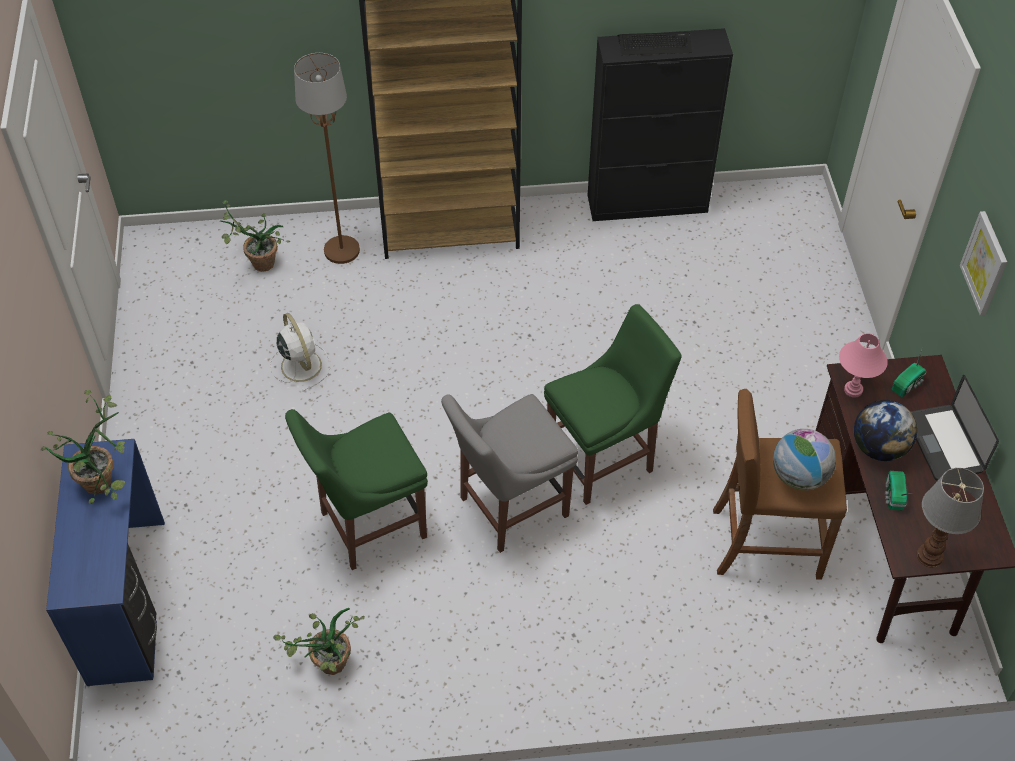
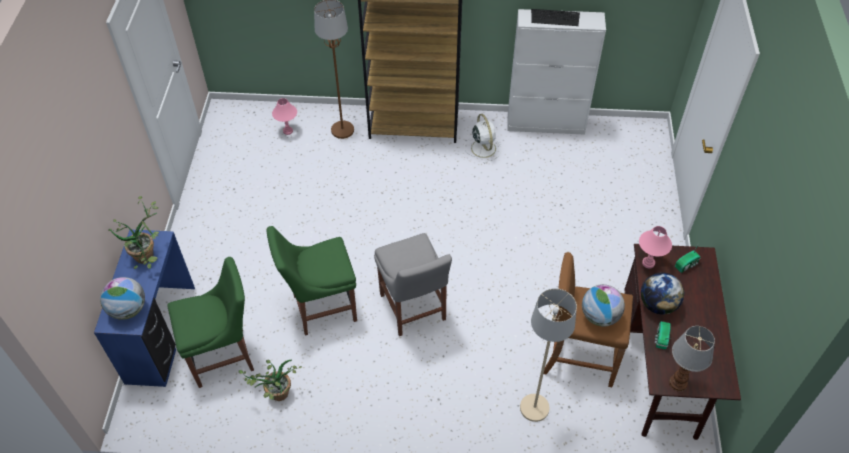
camera: 10 degrees right, 0 degrees up
potted plant [220,200,291,272] -> pink table lamp [272,98,297,135]
white fan [270,313,331,392] -> white fan moved to [464,114,501,164]
grey chair [441,394,578,553] -> grey chair turned 90 degrees counterclockwise [374,233,452,336]
green chair [544,304,681,505] -> green chair moved to [167,257,254,388]
black cabinet [588,28,733,221] -> white cabinet [507,9,606,135]
laptop [910,375,999,481] -> none
picture [960,211,1007,316] -> none
none -> globe [100,277,145,320]
none -> beige floor lamp [520,288,577,422]

